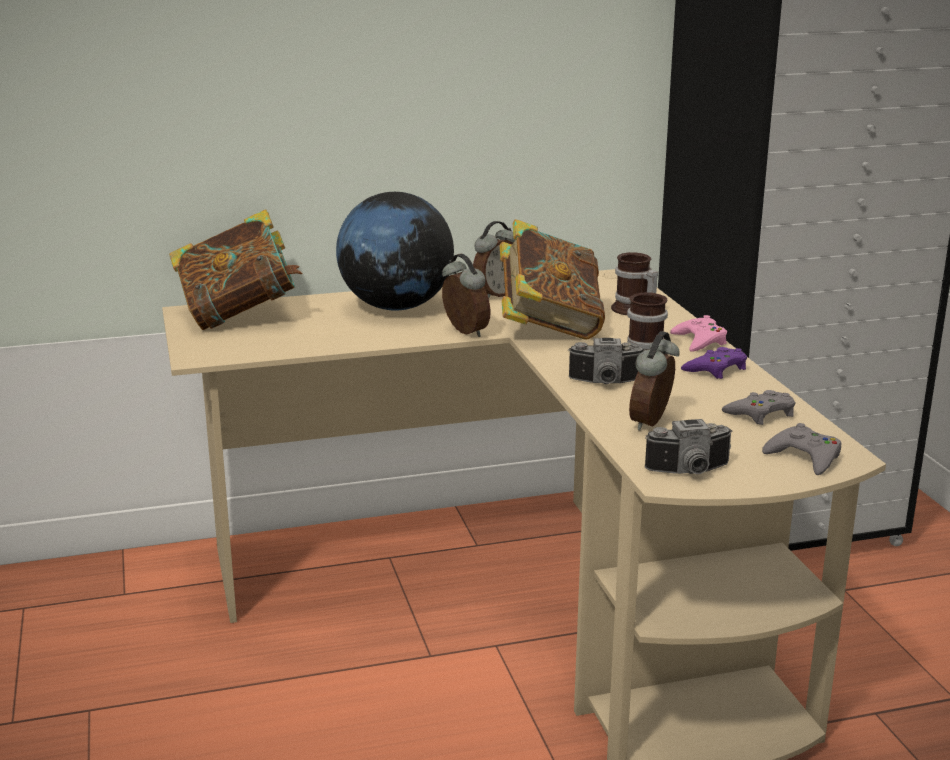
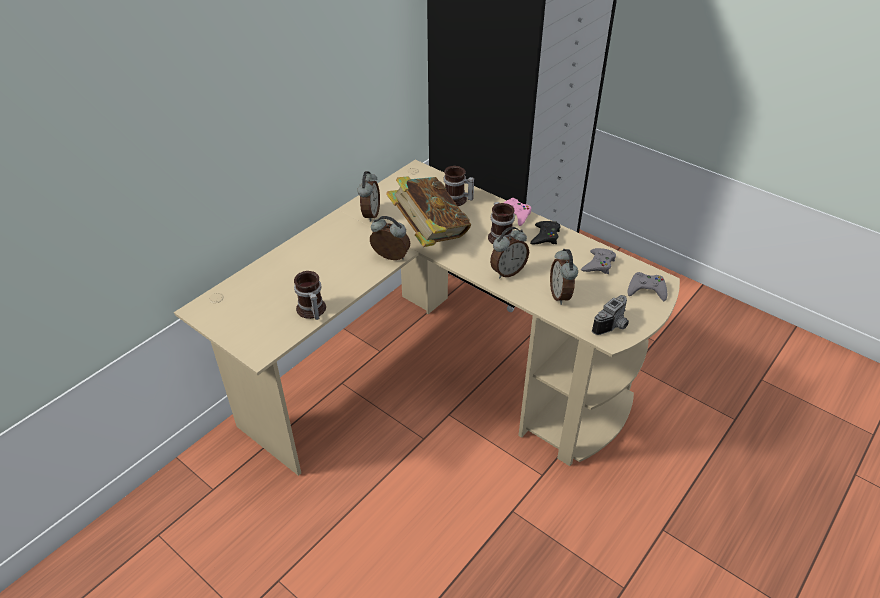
camera: 35 degrees left, 20 degrees up
book [169,209,302,330] -> none
globe [336,192,454,310] -> none
camera [568,338,645,384] -> alarm clock [490,227,529,278]
purple game controller [681,347,747,379] -> black game controller [530,221,561,245]
none -> mug [294,271,326,320]

